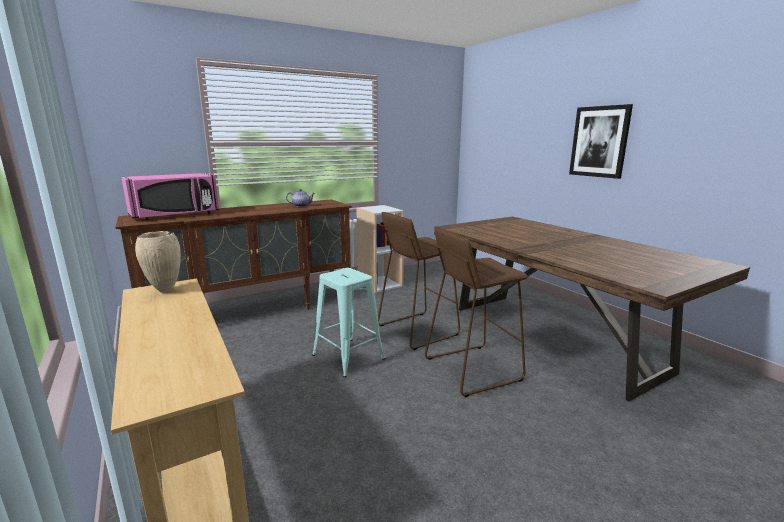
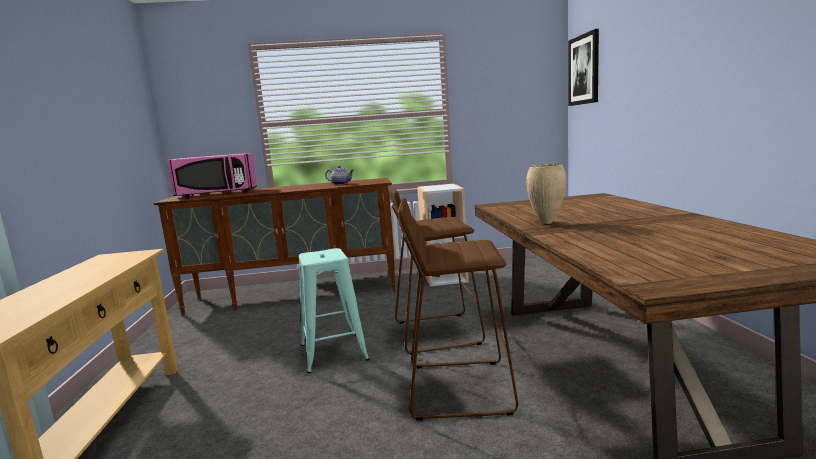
camera: 25 degrees right, 5 degrees down
beige vase [135,231,181,293] -> beige vase moved to [526,164,566,224]
picture [569,104,633,179] -> picture moved to [568,29,599,106]

